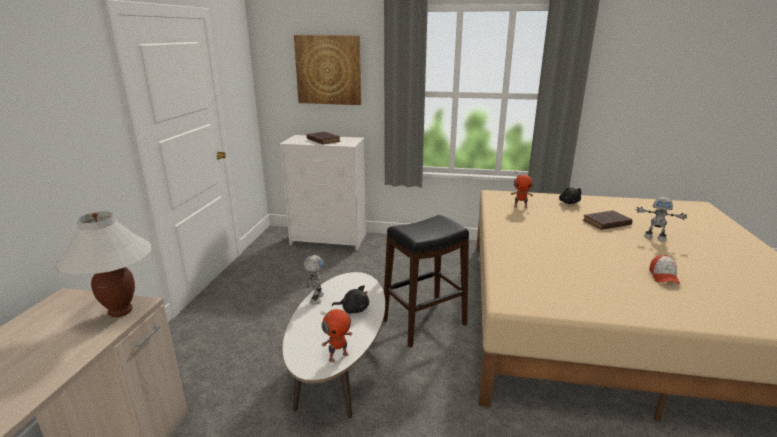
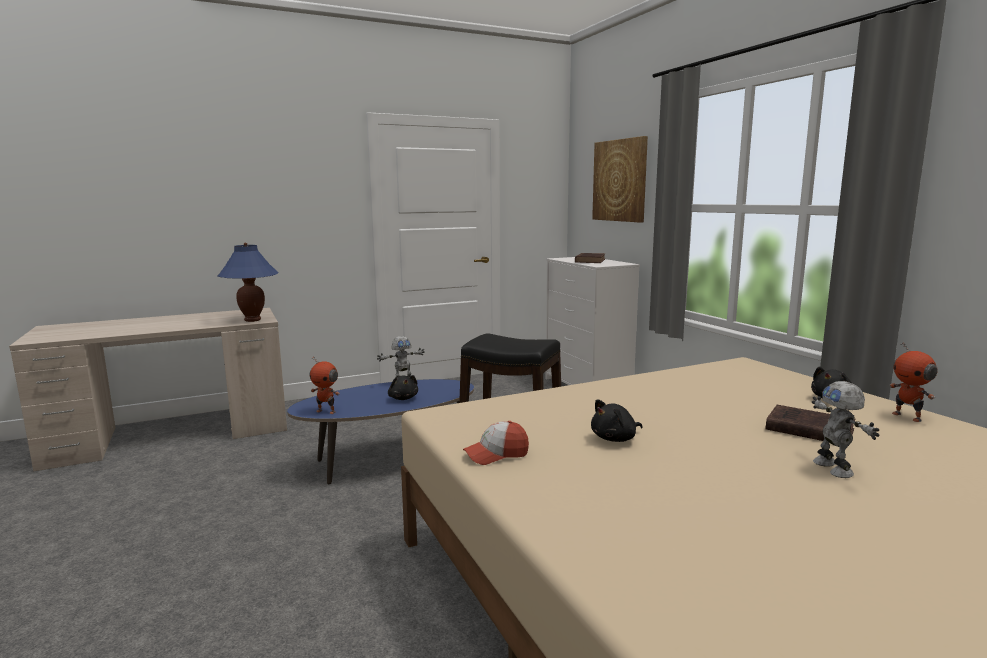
camera: 55 degrees right, 10 degrees down
white table lamp [55,211,152,317] -> blue table lamp [217,243,278,322]
white coffee table [282,272,385,419] -> blue coffee table [287,379,474,484]
toy robot [511,172,533,209] -> toy robot moved to [890,342,938,422]
cap [649,255,680,285] -> cap moved to [463,421,529,465]
none -> black plush toy [591,399,643,442]

